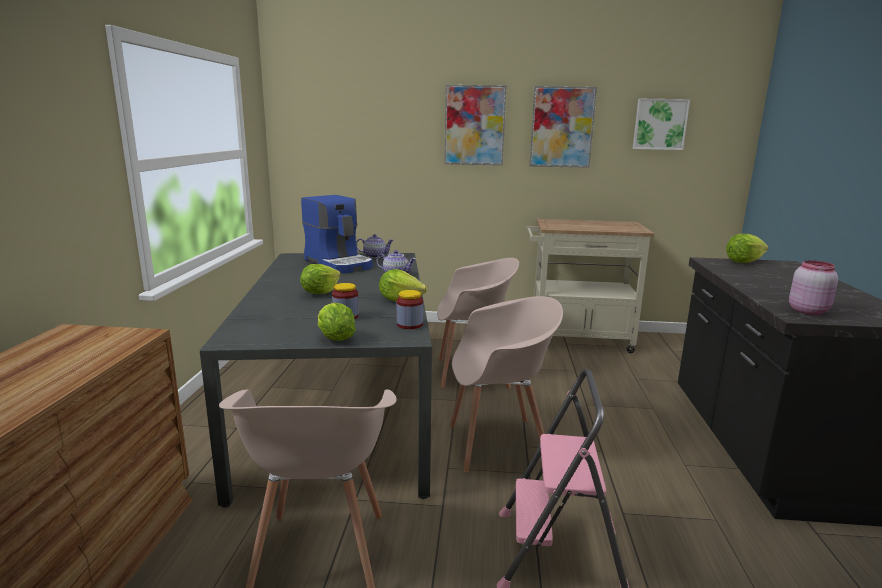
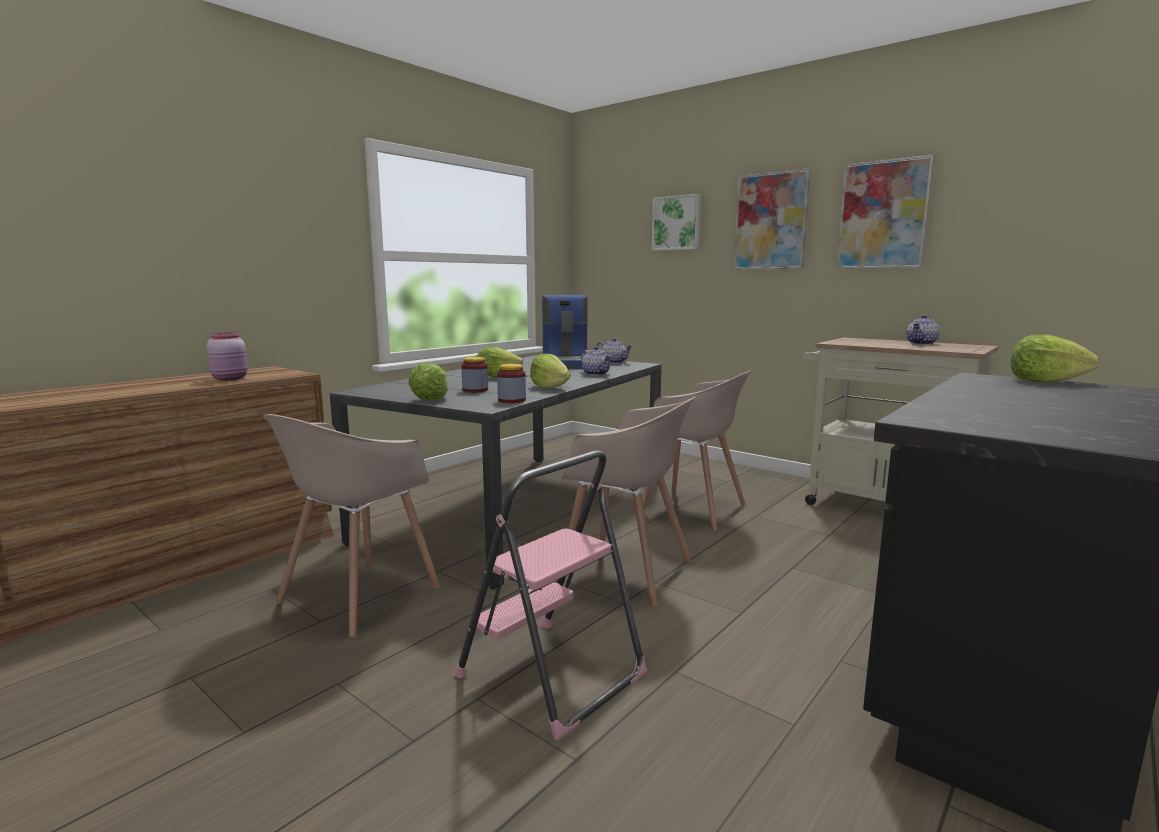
camera: 35 degrees right, 5 degrees down
picture [633,99,690,150] -> picture moved to [652,193,701,251]
pink jar [789,260,838,315] -> pink jar moved to [207,333,248,381]
none -> teapot [906,315,940,345]

